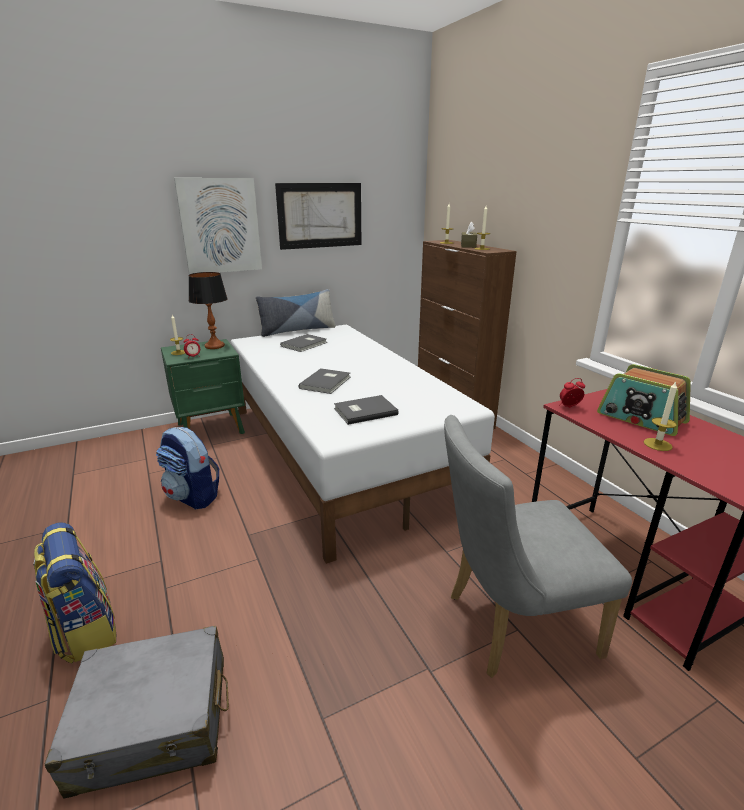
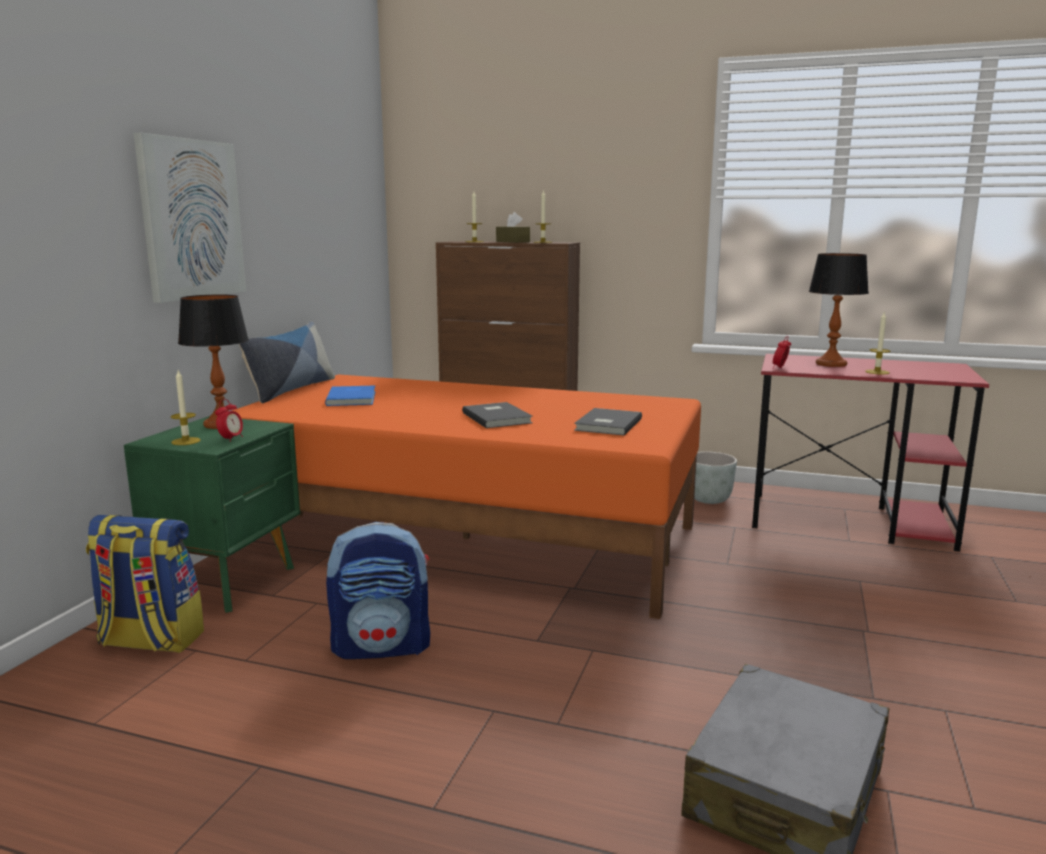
camera: 45 degrees left, 10 degrees down
backpack [33,522,116,664] -> backpack moved to [86,515,204,653]
white bed [231,324,495,564] -> orange bed [232,374,701,619]
picture [275,183,361,250] -> none
grey book [280,334,327,352] -> blue book [325,385,376,406]
grey chair [444,415,632,678] -> none
radio [597,364,691,436] -> table lamp [809,253,869,367]
none -> grey planter [694,452,737,504]

